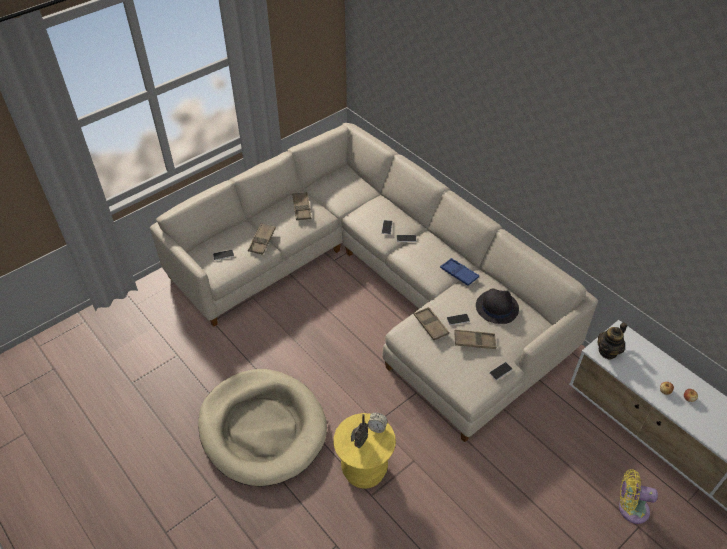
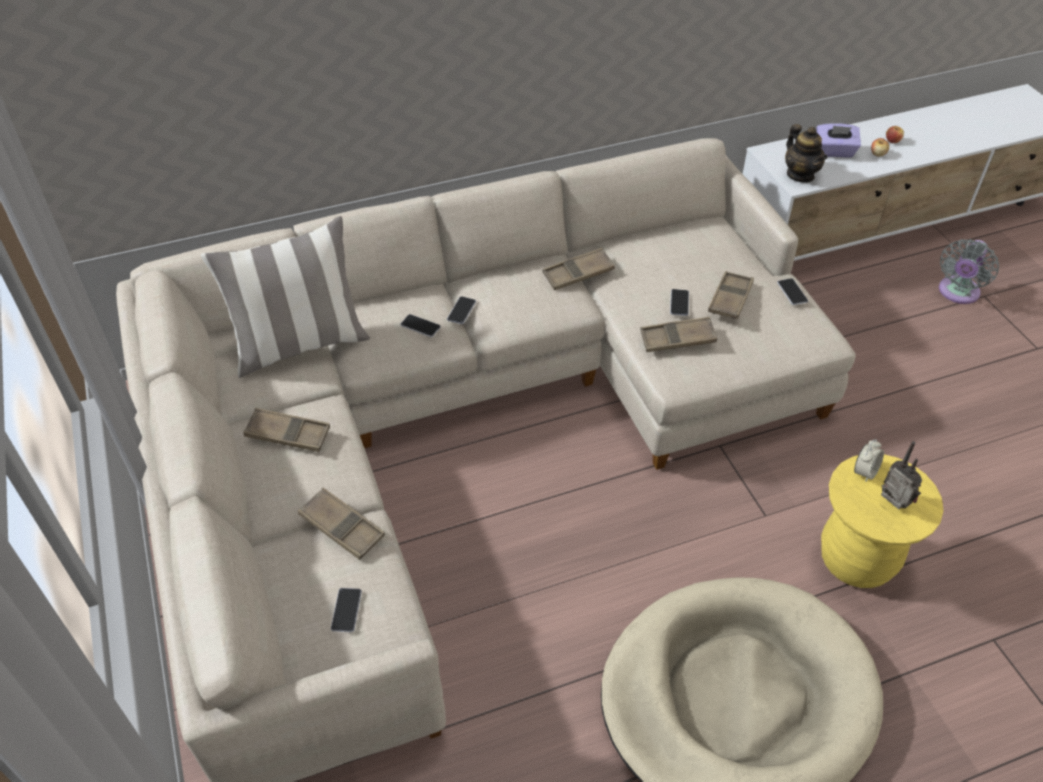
camera: 70 degrees left, 0 degrees up
blue tray [440,258,479,286] -> brown tray [543,248,615,290]
black hat [476,288,519,324] -> none
yellow fan [619,469,658,524] -> grey fan [939,239,999,304]
none -> pillow [201,216,370,378]
none -> purple tissue box [816,123,861,158]

